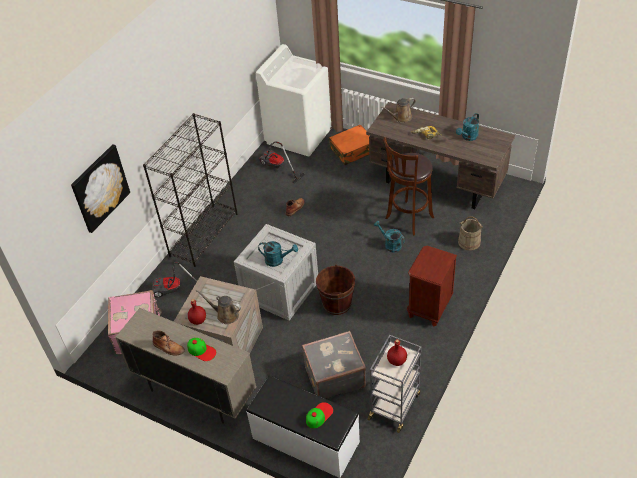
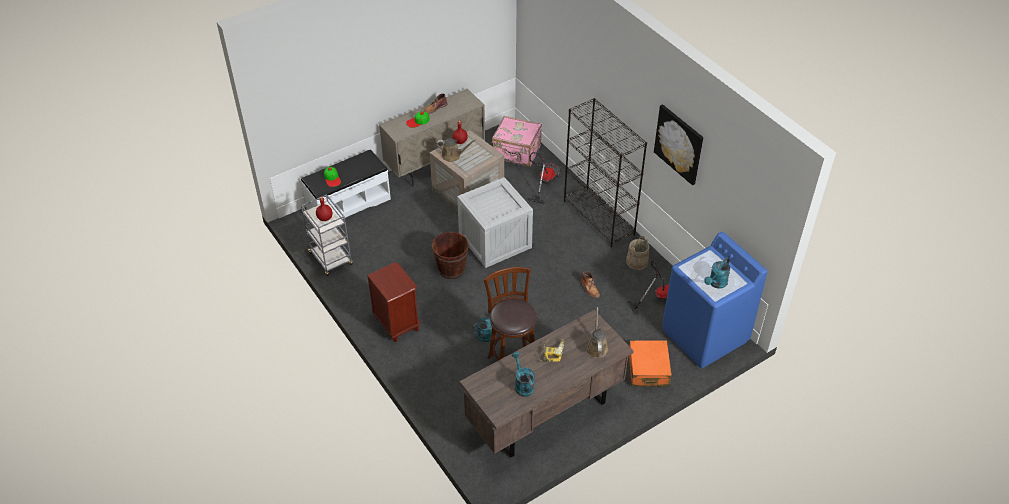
camera: 115 degrees right, 0 degrees up
picture [71,144,130,233] -> picture moved to [654,104,703,185]
brown watering can [196,289,241,324] -> brown watering can turned 45 degrees clockwise [436,138,476,162]
white washing machine [256,44,331,156] -> blue washing machine [662,232,767,368]
turquoise watering can [258,241,298,267] -> turquoise watering can moved to [704,257,730,289]
grey suitcase [302,331,366,399] -> none
beige bucket [458,217,483,251] -> beige bucket moved to [626,236,649,270]

